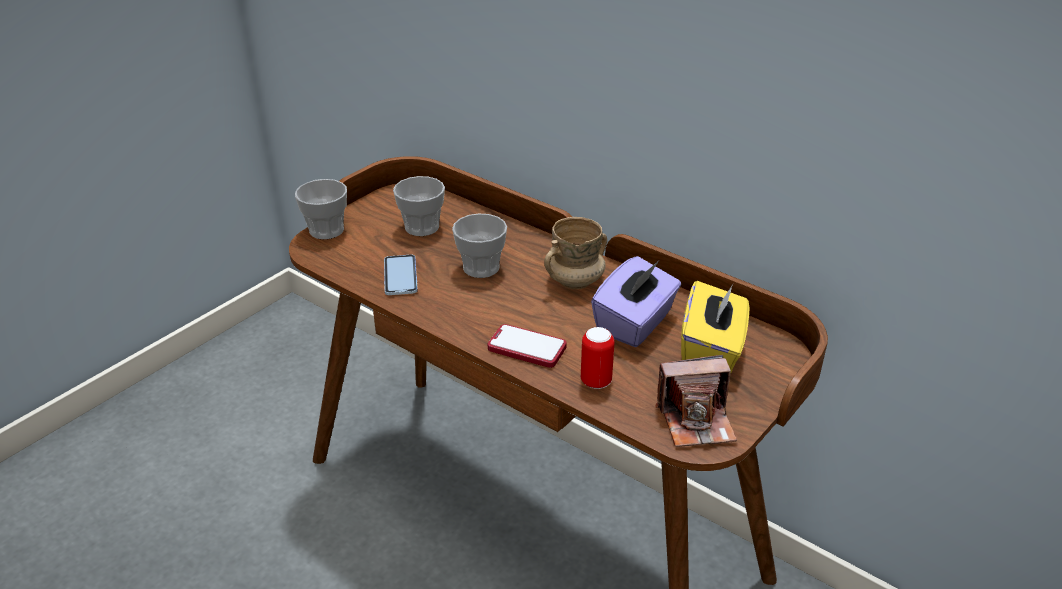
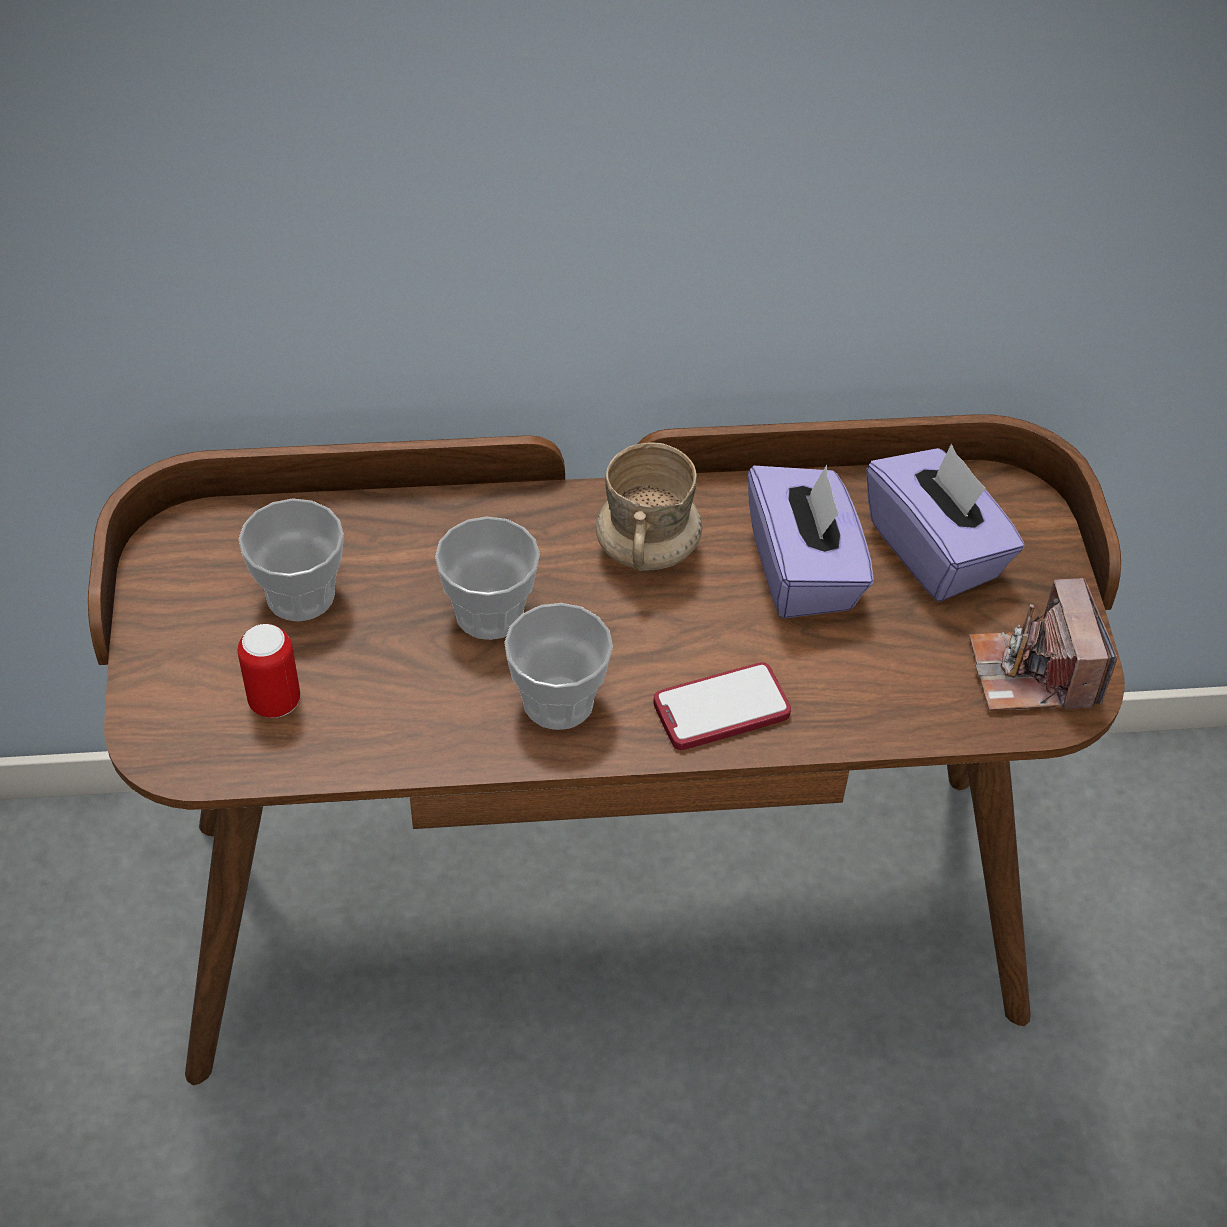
camera: 45 degrees left, 15 degrees up
cup [295,179,347,239] -> cup moved to [504,603,613,730]
phone [384,255,418,295] -> none
can [581,327,615,389] -> can moved to [238,624,300,718]
camera [655,355,737,447] -> camera turned 135 degrees clockwise [970,578,1118,711]
yellow tissue box [681,281,750,374] -> purple tissue box [866,443,1025,602]

